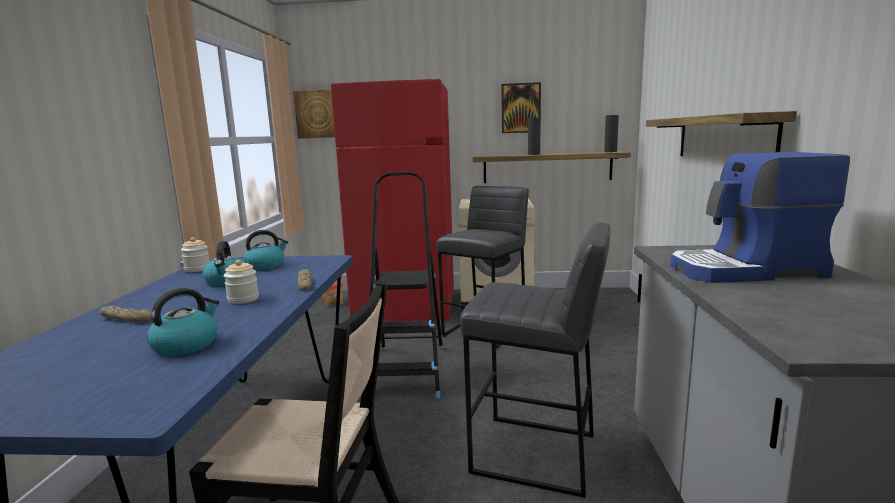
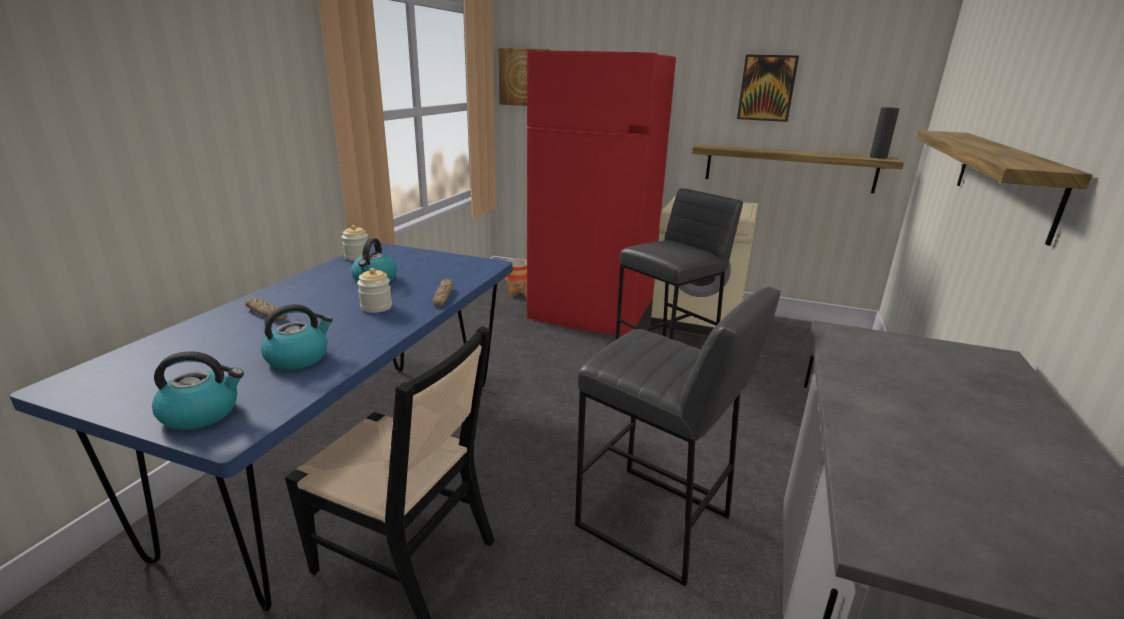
camera: 15 degrees right, 10 degrees up
kettle [243,230,288,270] -> kettle moved to [152,351,244,430]
black step ladder [369,172,443,398] -> none
black vase [528,118,541,155] -> none
coffee machine [670,152,850,283] -> none

